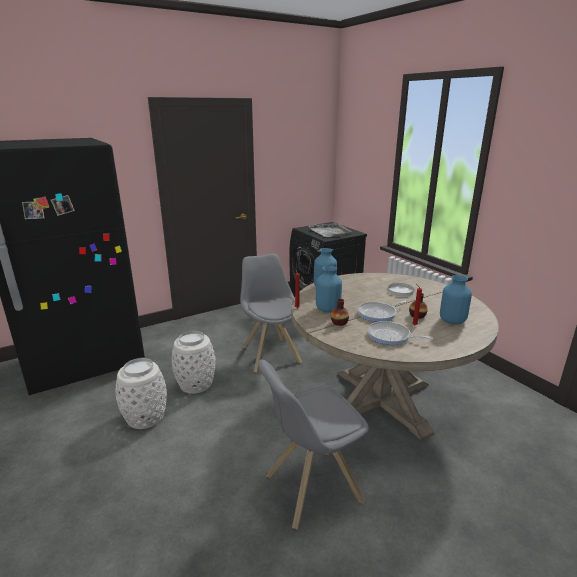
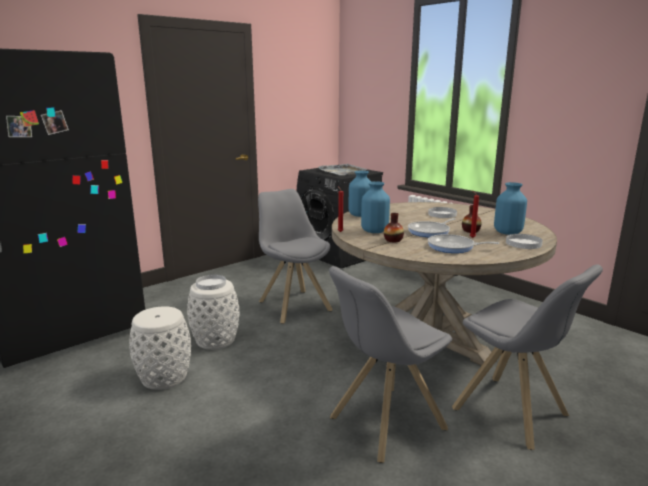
camera: 10 degrees left, 5 degrees down
white plate [123,358,153,377] -> white plate moved to [506,234,543,249]
none -> grey chair [452,264,603,450]

